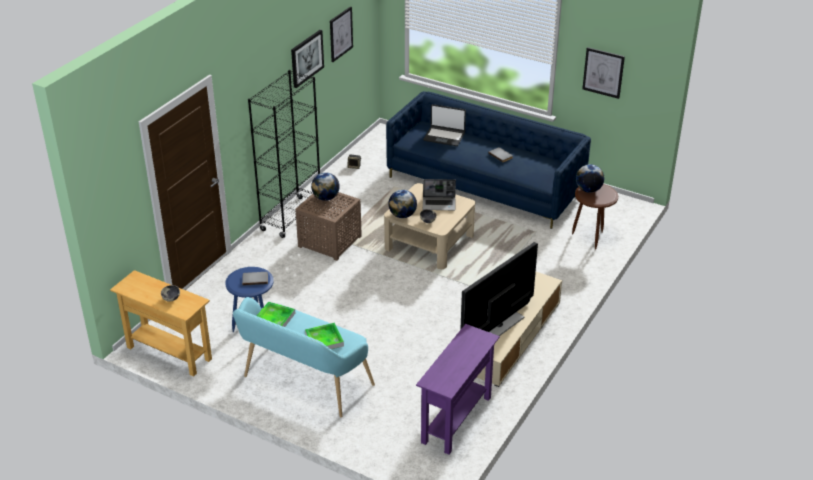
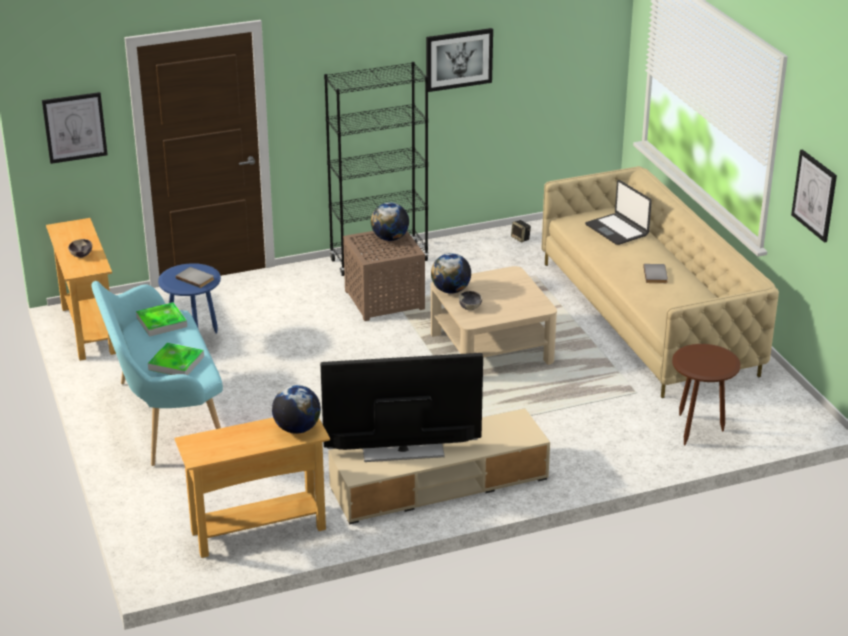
camera: 40 degrees right, 5 degrees down
picture [330,6,353,62] -> picture moved to [42,92,108,164]
blue sofa [386,91,591,229] -> beige sofa [541,166,779,398]
purple console table [416,324,500,455] -> beige console table [174,418,330,558]
laptop [423,179,456,210] -> none
globe [576,164,604,193] -> globe moved to [272,385,321,434]

